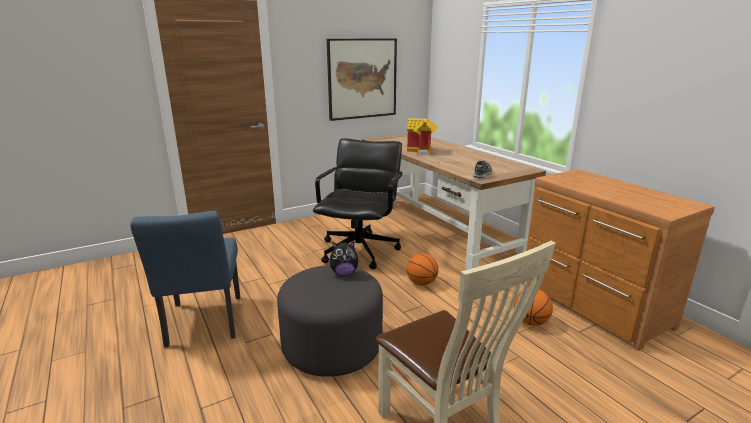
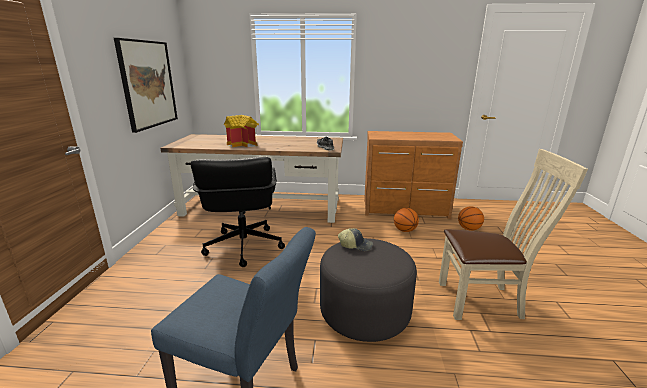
camera: 55 degrees left, 0 degrees up
black office chair [313,138,402,269] -> black office chair turned 150 degrees counterclockwise [191,157,285,267]
plush toy [329,241,360,276] -> cap [338,228,373,251]
basketball [407,254,438,286] -> basketball moved to [458,206,484,231]

